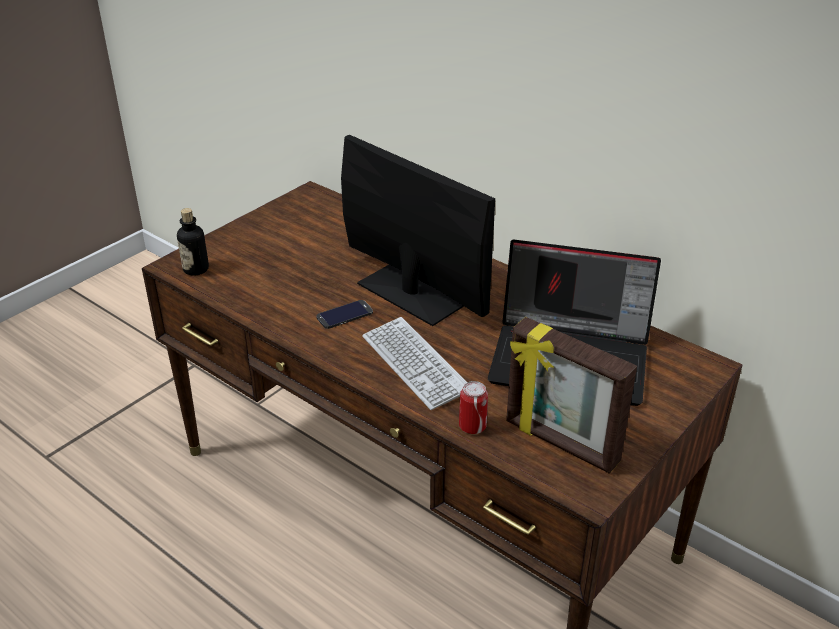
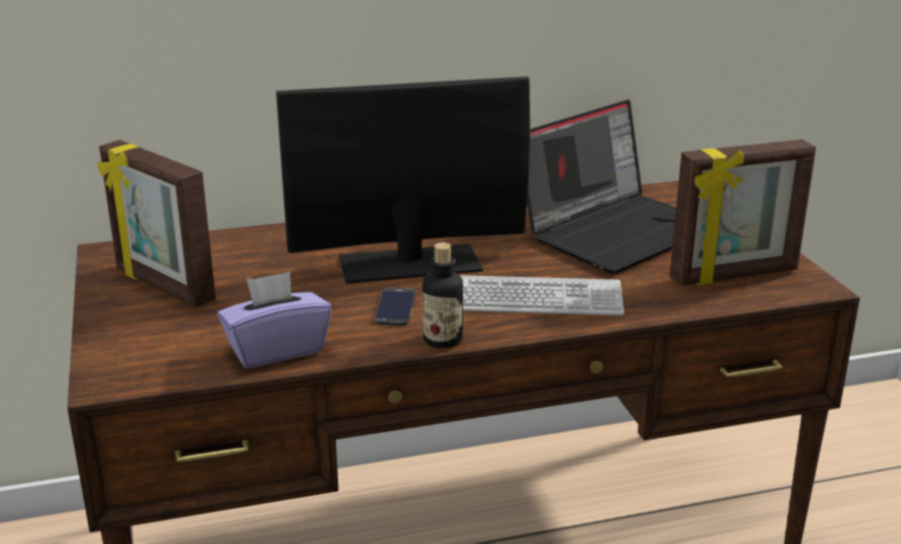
camera: 55 degrees left, 10 degrees down
bottle [177,208,209,276] -> bottle moved to [422,243,463,348]
can [459,381,488,434] -> none
none -> picture frame [97,140,216,308]
none -> purple tissue box [217,271,332,368]

